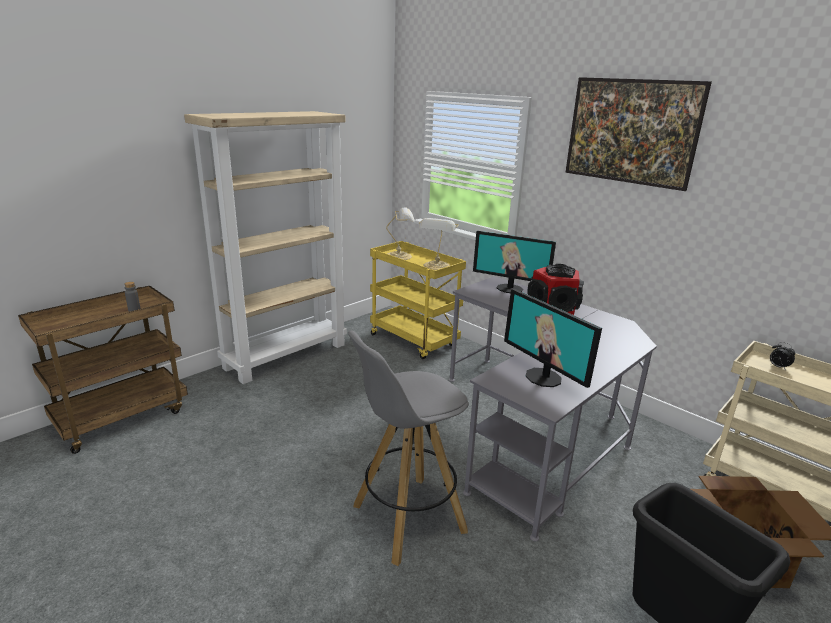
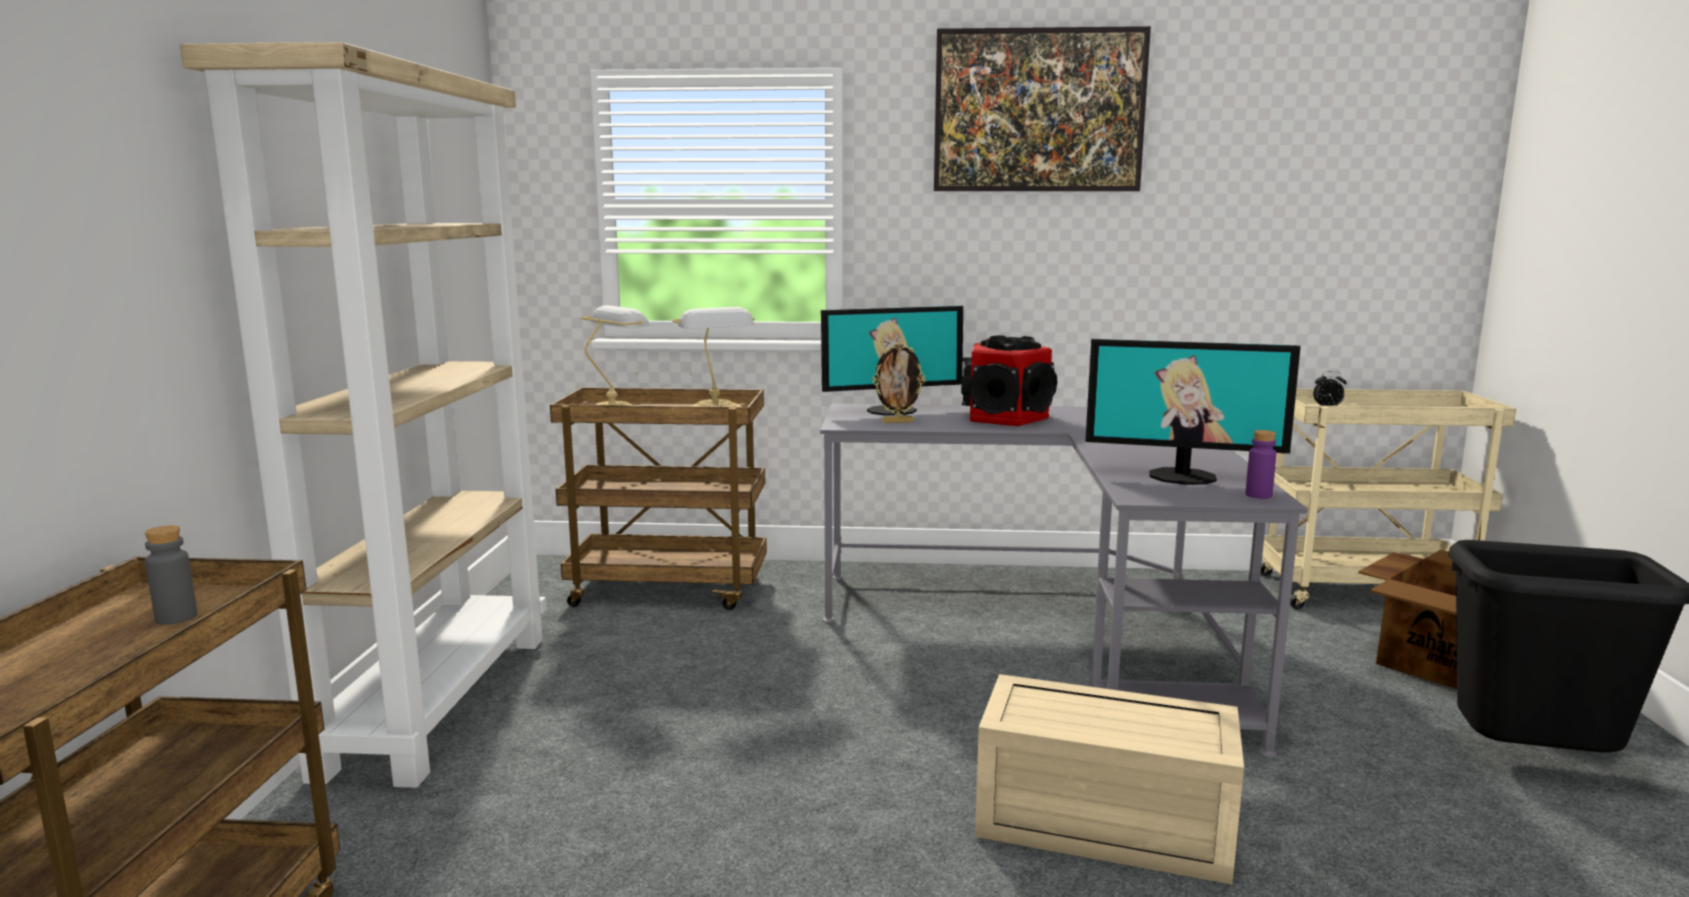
camera: 40 degrees left, 10 degrees down
grey stool [348,331,469,566] -> beige storage box [975,674,1244,885]
yellow cart [370,241,466,359] -> brown cart [550,387,767,610]
none -> picture frame [872,342,925,423]
none -> purple bottle [1245,430,1277,499]

